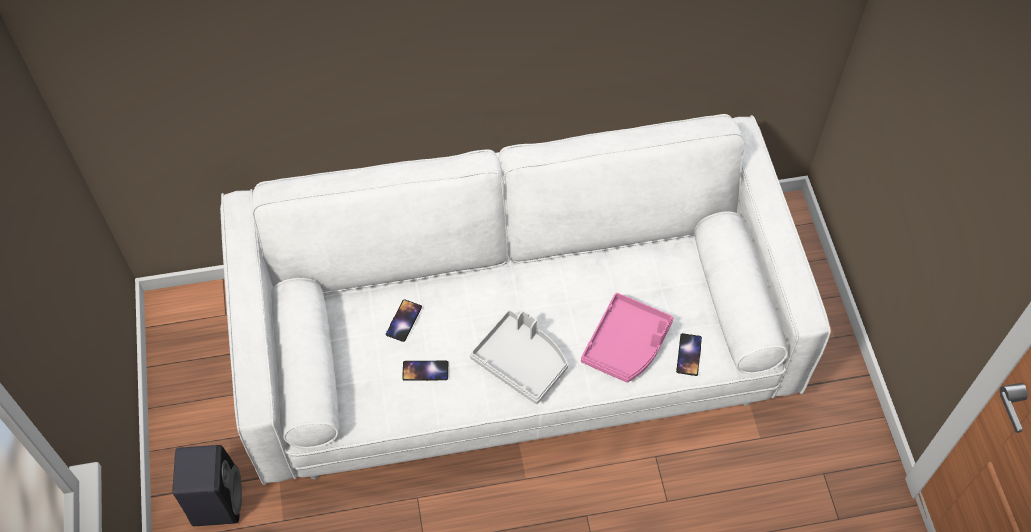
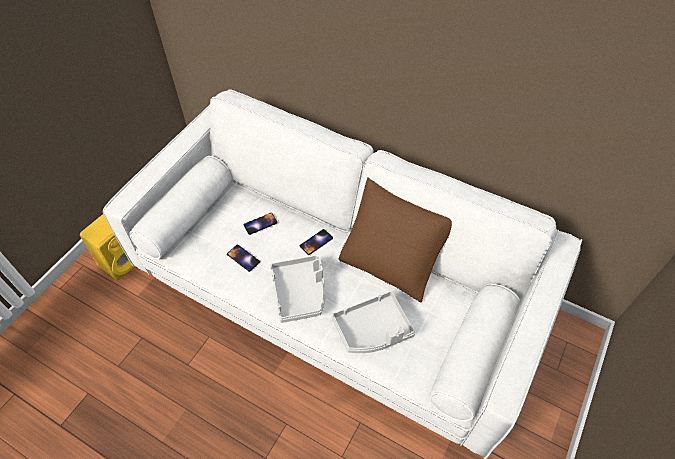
camera: 40 degrees right, 5 degrees down
black speaker [172,445,242,526] -> yellow speaker [80,214,133,280]
pink tray [581,293,674,382] -> grey tray [332,291,415,353]
phone [676,333,702,376] -> phone moved to [300,229,333,255]
none -> brown pillow [339,177,452,302]

